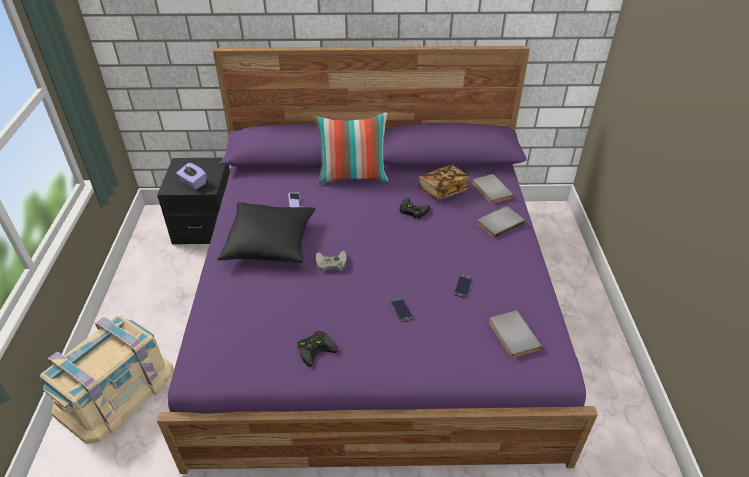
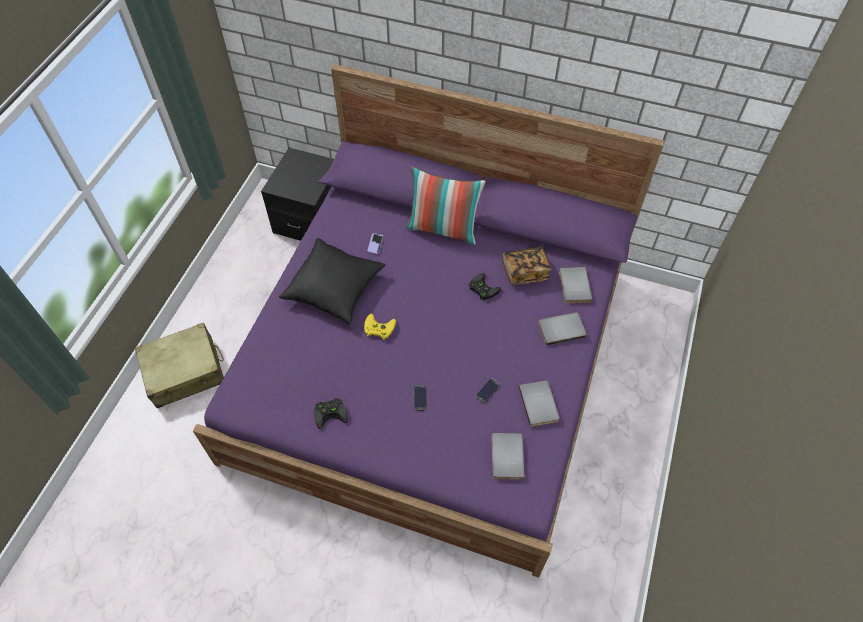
camera: 20 degrees right, 15 degrees up
beige storage box [40,315,173,444] -> beige suitcase [135,323,224,408]
purple tissue box [176,163,206,190] -> none
grey game controller [316,251,347,272] -> yellow game controller [364,314,396,340]
none -> grey book [519,380,559,427]

